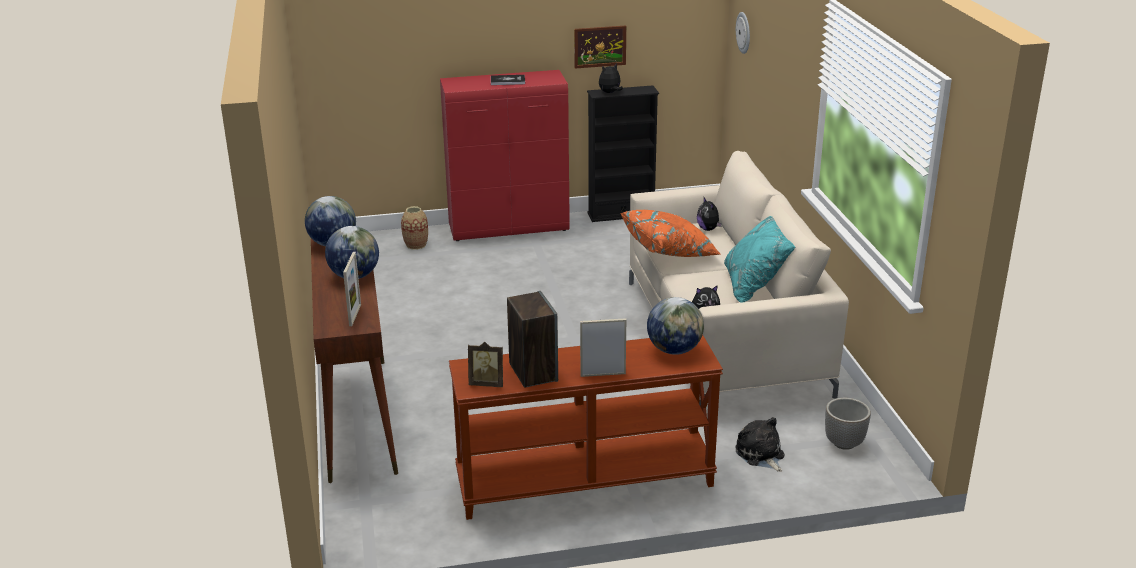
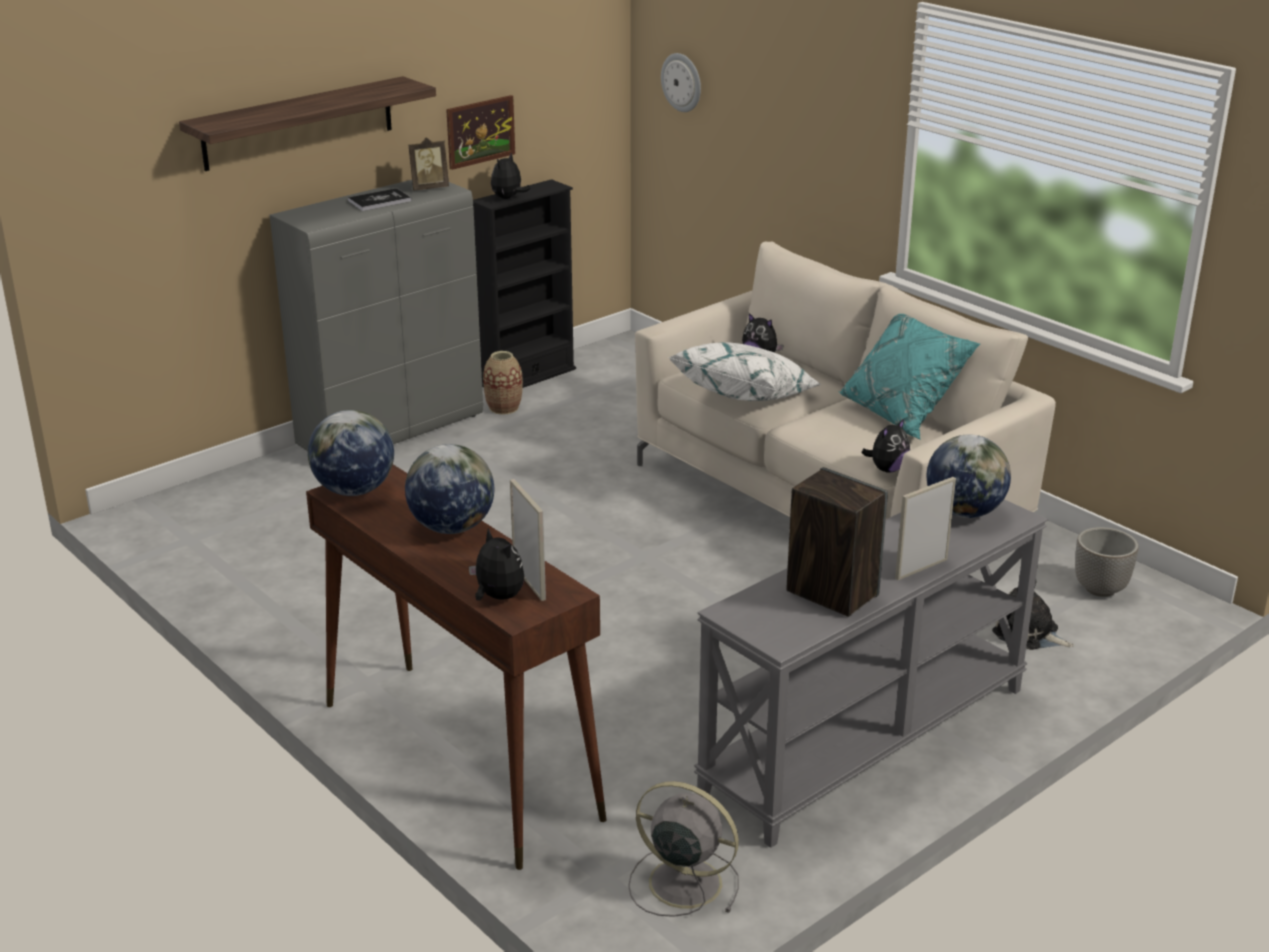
camera: 30 degrees left, 0 degrees up
vase [401,206,428,250] -> vase moved to [483,351,523,415]
red cabinet [440,70,570,241] -> grey cabinet [270,180,483,451]
brown console table [449,335,723,520] -> grey console table [694,499,1048,848]
picture frame [468,342,503,387] -> picture frame moved to [408,137,449,190]
orange pillow [620,210,721,257] -> white pillow [668,342,822,401]
none -> shelf [179,76,436,171]
none -> plush toy [469,528,524,600]
none -> grey fan [628,781,739,917]

